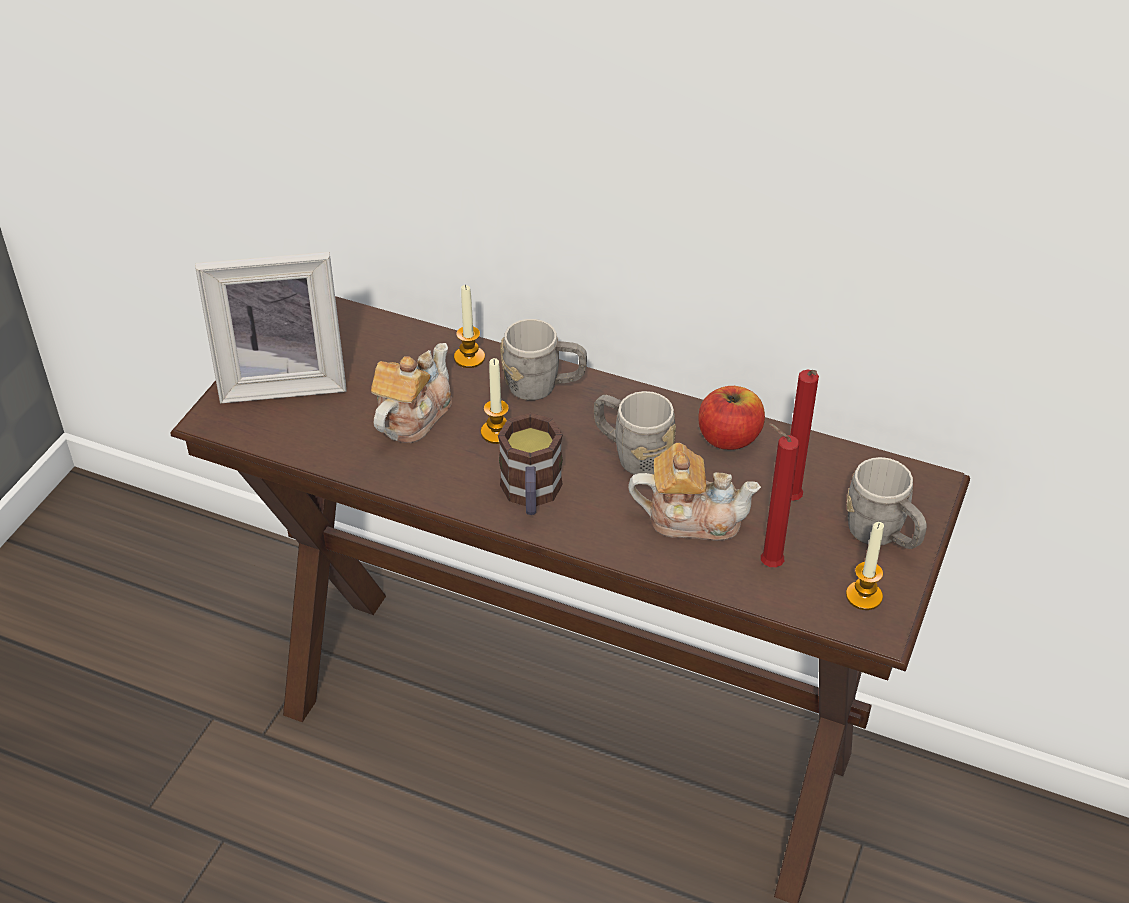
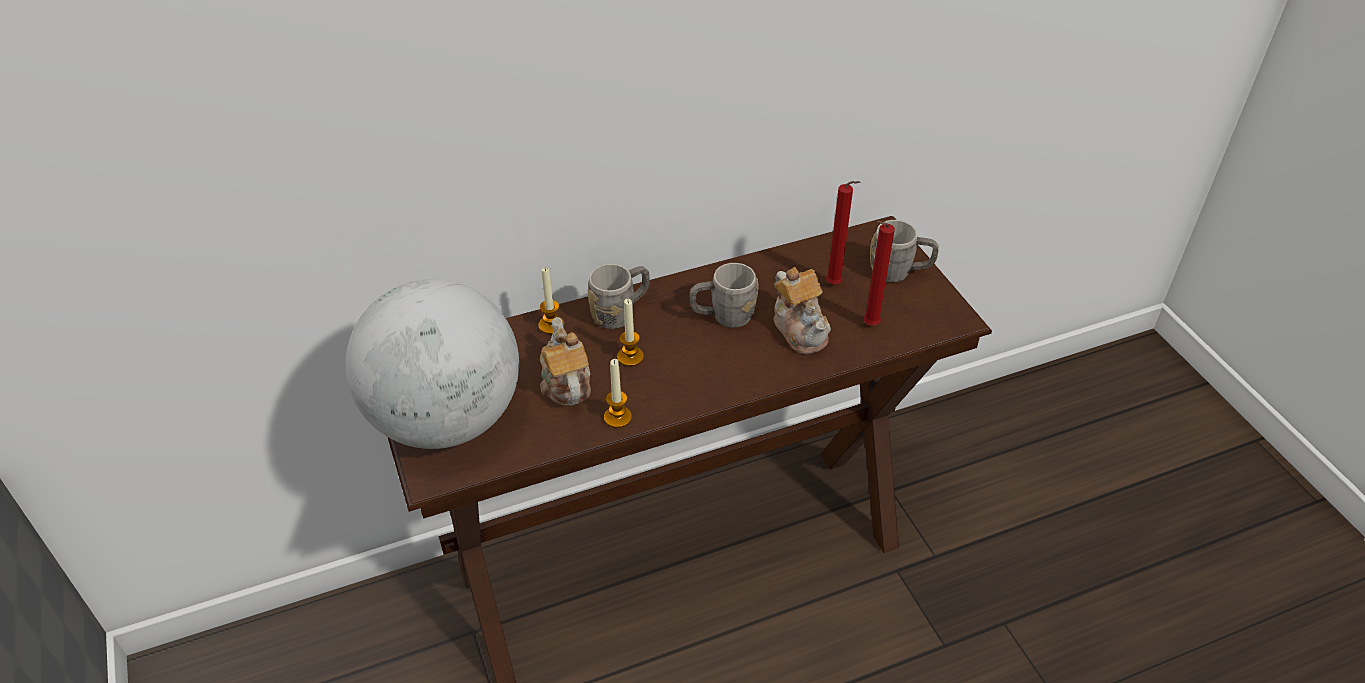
camera: 45 degrees left, 0 degrees up
picture frame [195,252,347,403] -> globe [346,279,519,449]
mug [498,413,563,515] -> none
teapot [628,443,761,541] -> teapot turned 105 degrees clockwise [774,267,831,354]
apple [698,386,765,450] -> none
candle [846,522,884,610] -> candle moved to [604,359,632,428]

